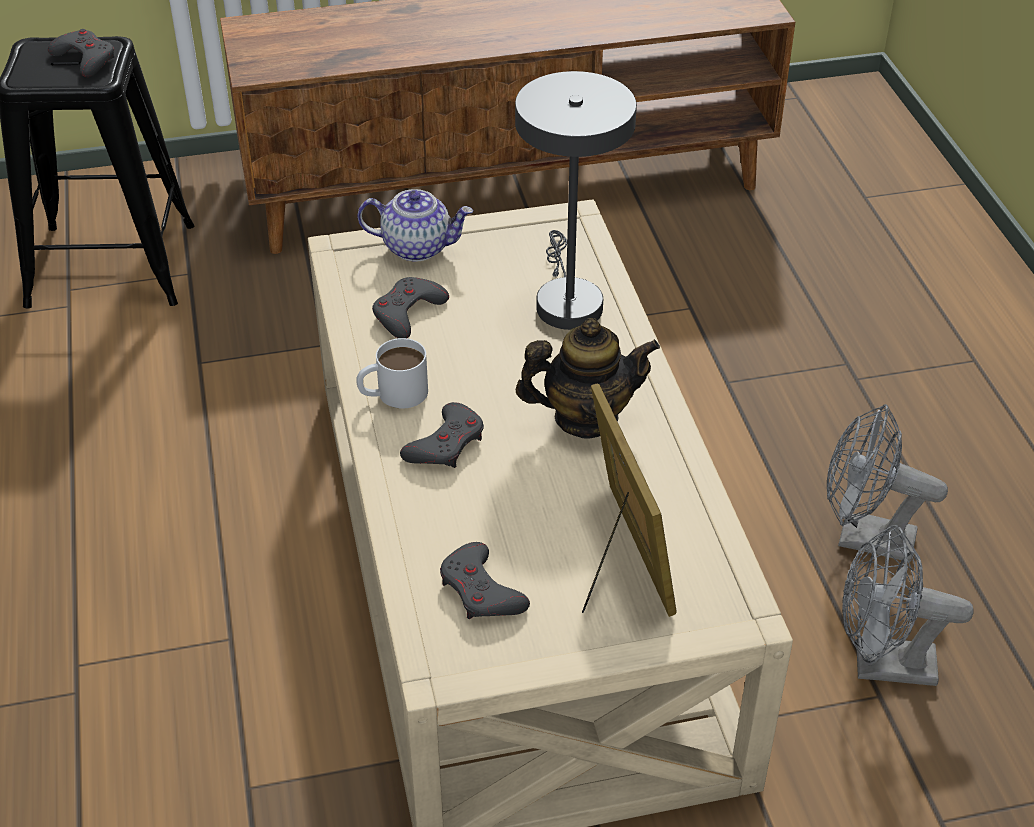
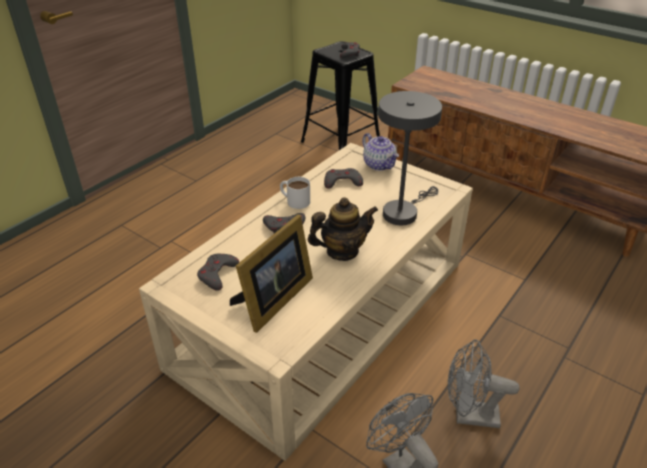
camera: 50 degrees right, 5 degrees down
teapot [516,318,660,439] -> teapot turned 60 degrees counterclockwise [308,197,378,261]
grey fan [827,404,948,562] -> grey fan turned 60 degrees counterclockwise [448,340,520,428]

